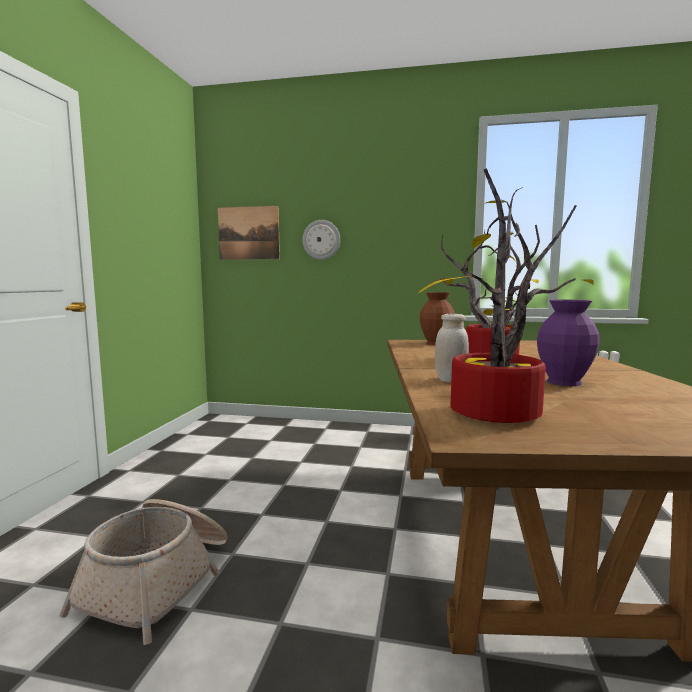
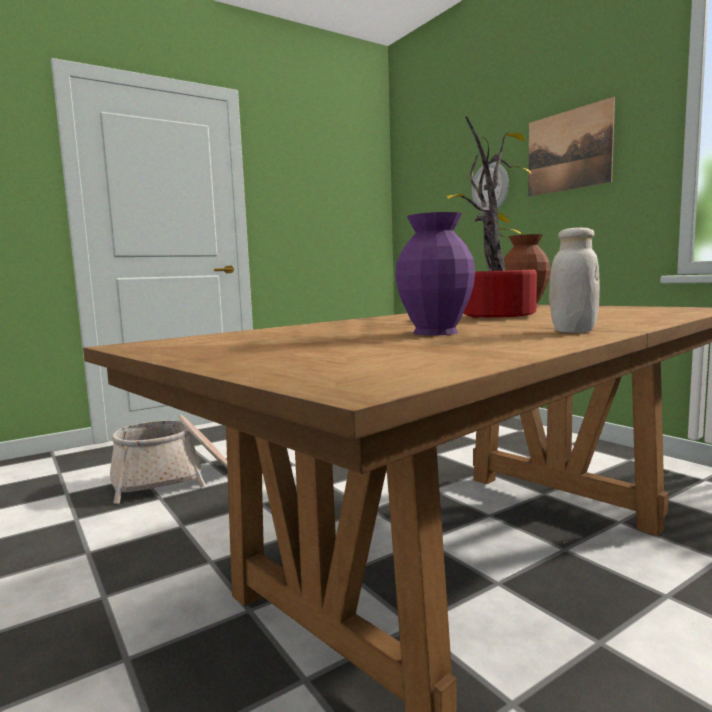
camera: 45 degrees right, 0 degrees up
picture [218,206,280,260] -> picture moved to [528,97,615,197]
potted plant [418,168,594,423] -> none
white jar [435,314,469,382] -> white jar moved to [549,228,600,333]

